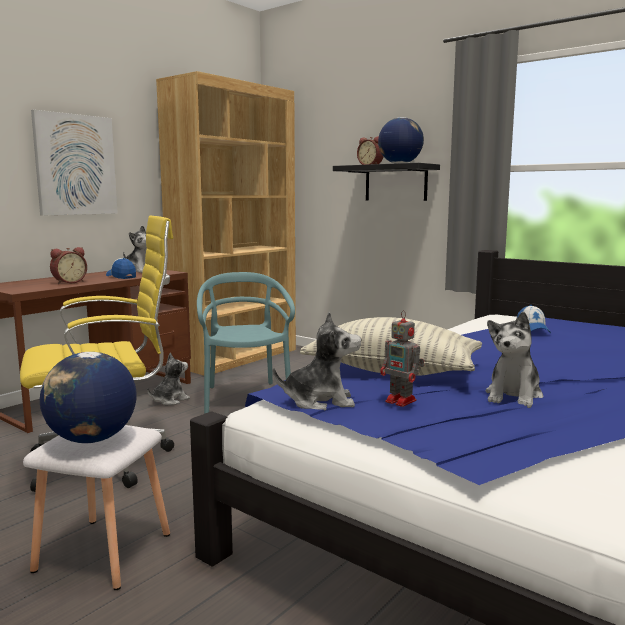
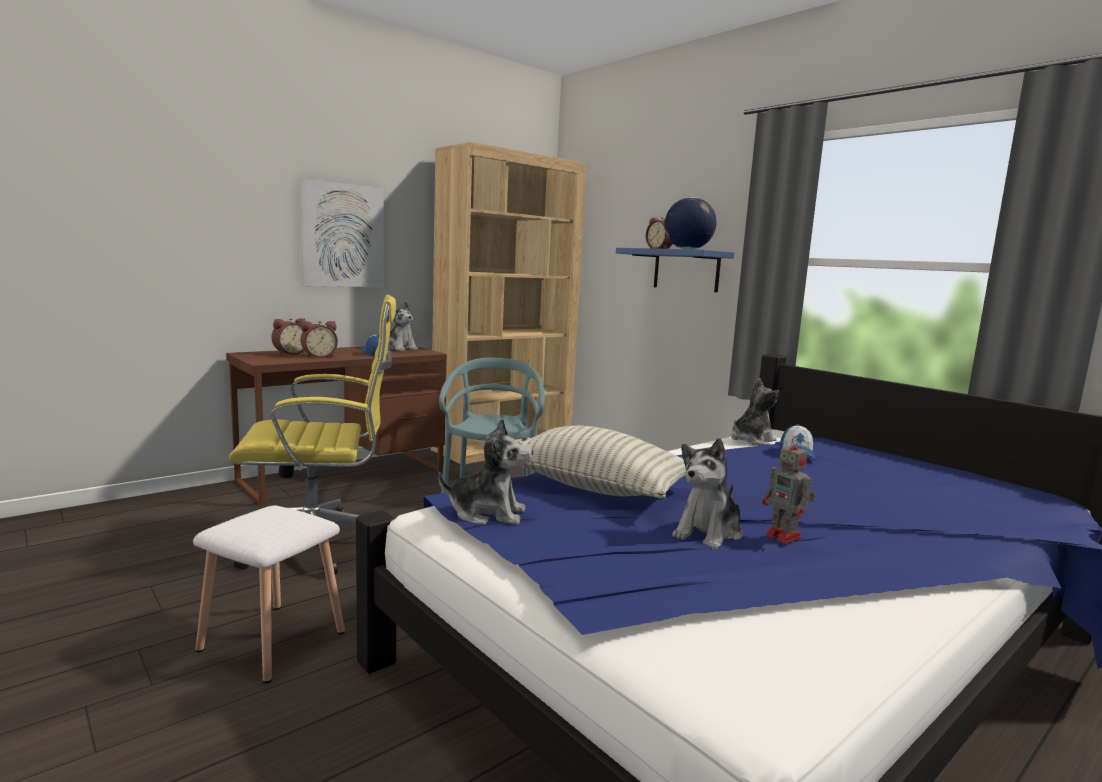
camera: 10 degrees right, 0 degrees up
globe [40,352,137,443] -> none
plush toy [147,353,190,405] -> plush toy moved to [731,378,780,446]
black shelf [333,163,440,201] -> blue shelf [616,248,734,292]
toy robot [380,310,424,407] -> toy robot moved to [762,436,816,544]
none -> alarm clock [272,318,306,355]

